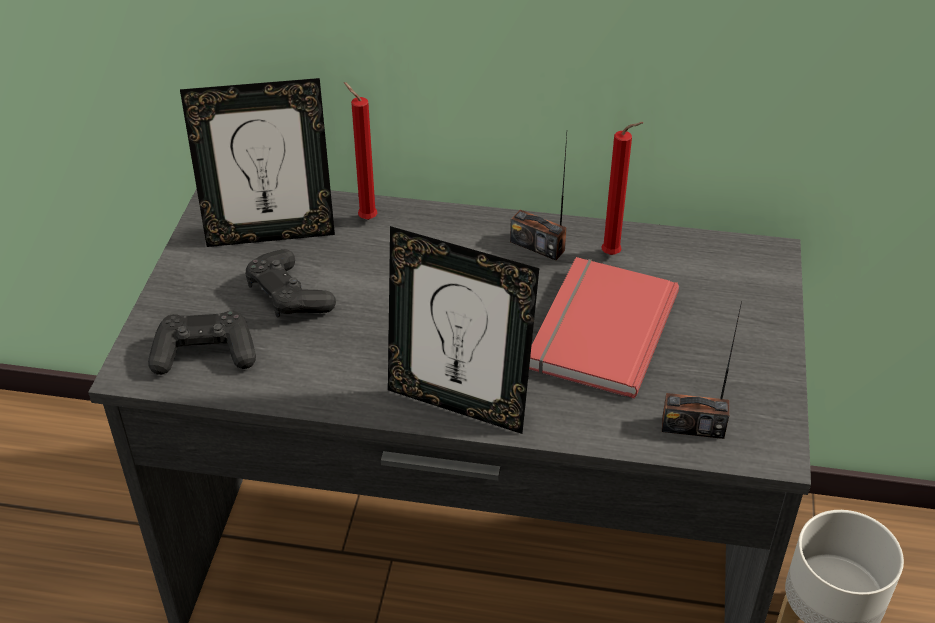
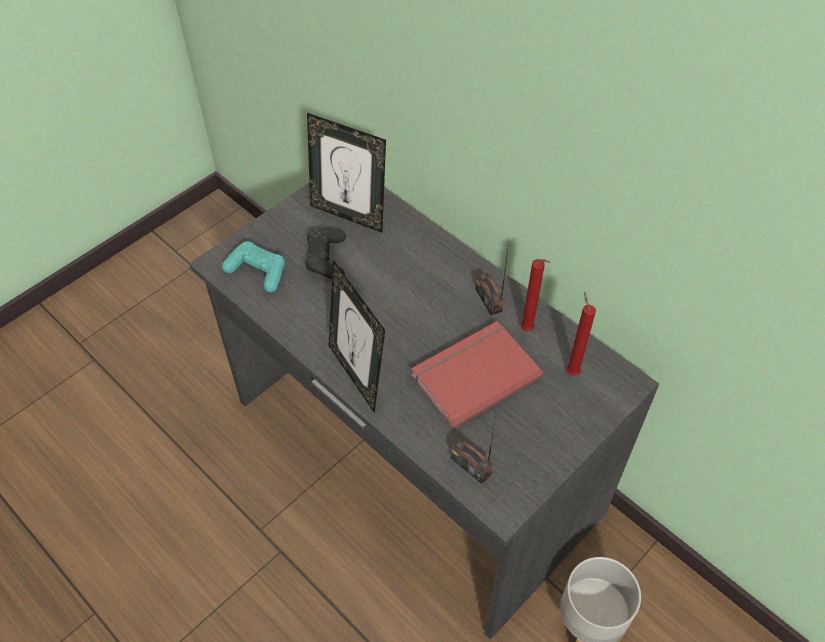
camera: 35 degrees right, 10 degrees up
black game controller [148,311,256,375] -> turquoise game controller [222,241,285,293]
red candle [344,82,378,220] -> red candle moved to [566,292,596,376]

